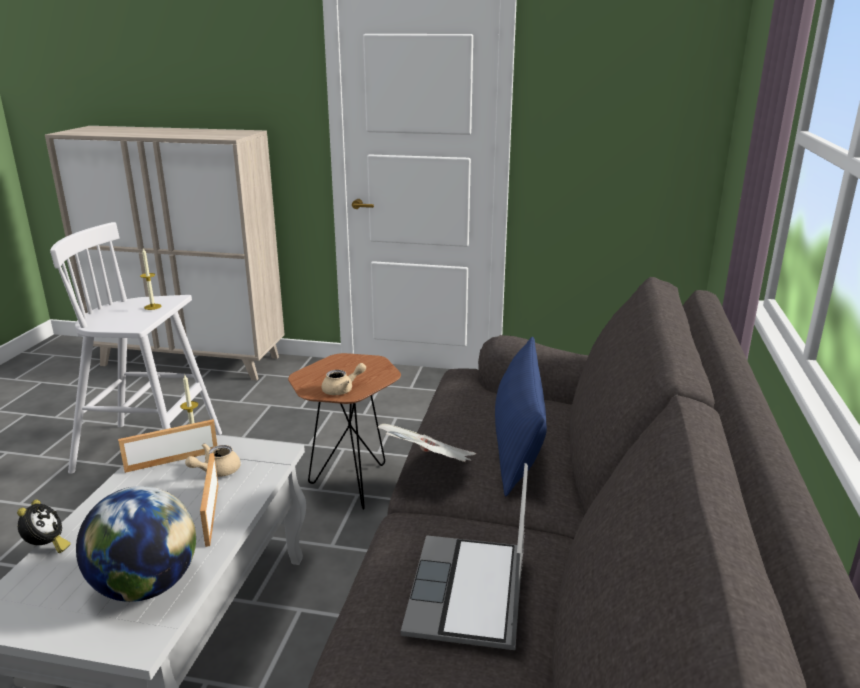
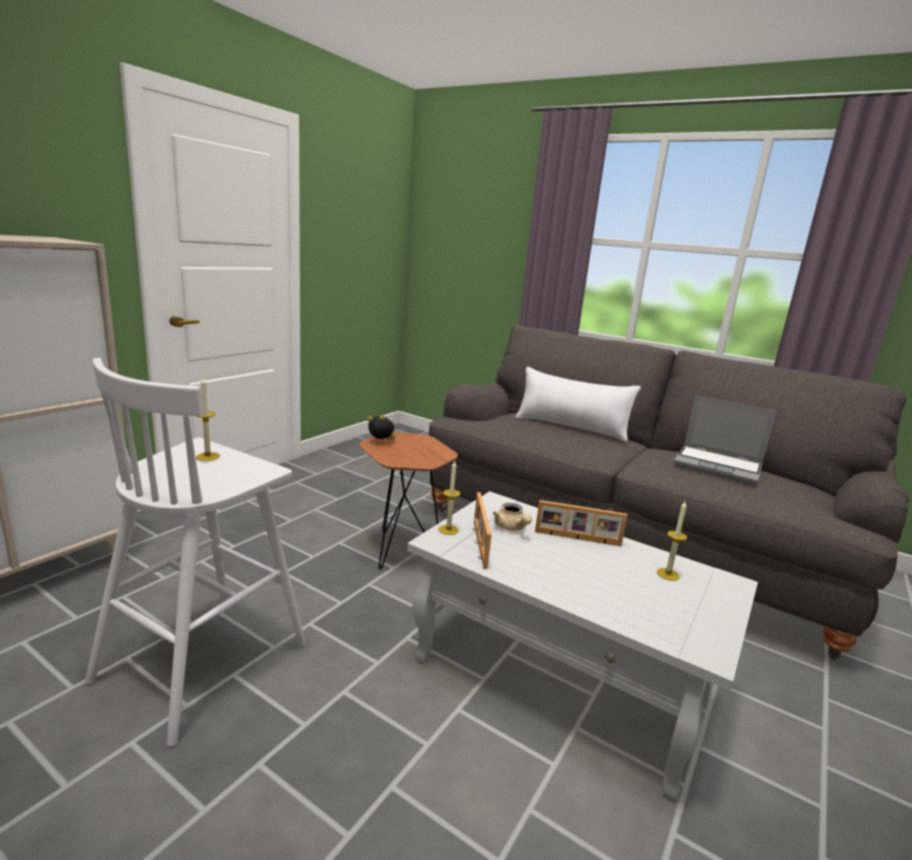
camera: 70 degrees left, 5 degrees down
alarm clock [17,499,71,553] -> alarm clock moved to [367,415,396,439]
globe [76,486,196,602] -> candle [657,502,687,581]
beige teapot [322,363,366,395] -> none
newspaper [378,424,476,462] -> none
blue pillow [495,337,547,496] -> white pillow [515,367,641,442]

